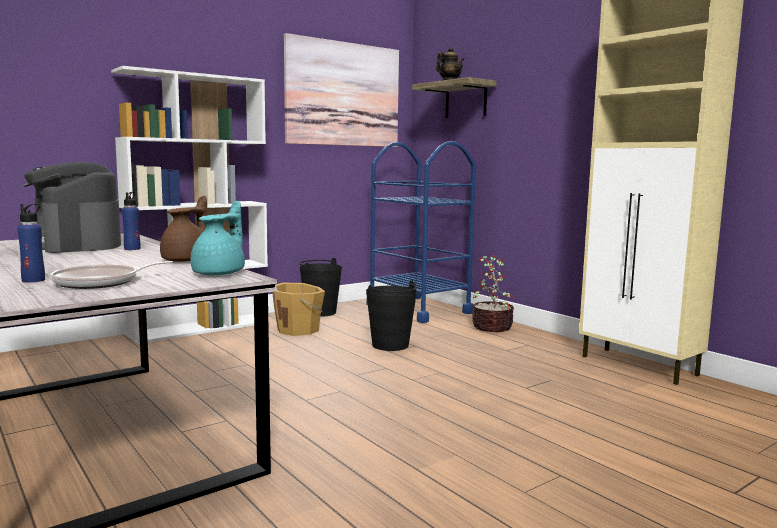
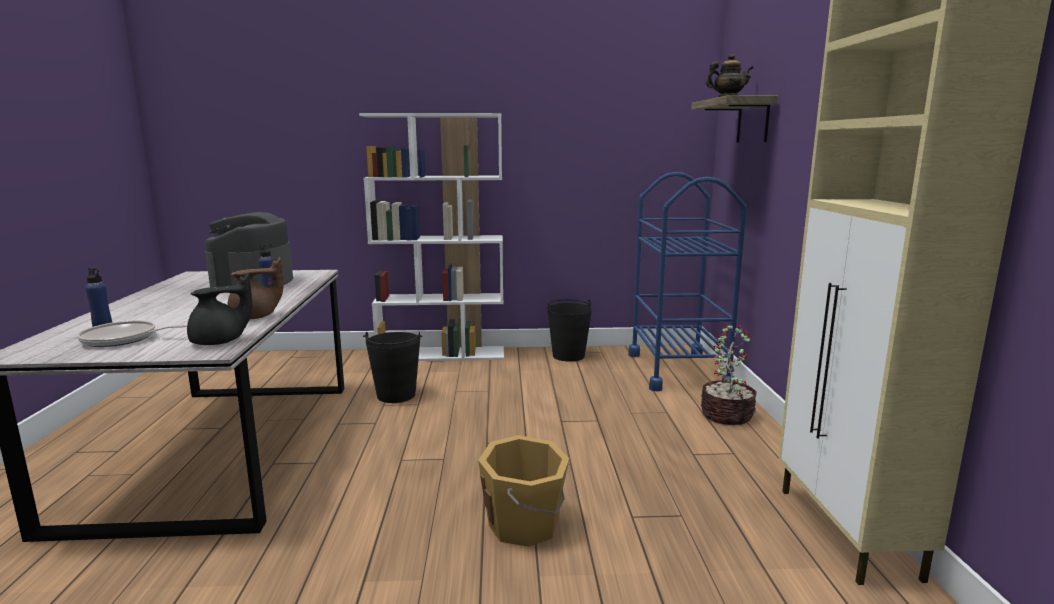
camera: 35 degrees right, 5 degrees up
turquoise teapot [191,201,245,275] -> black teapot [187,273,252,345]
orange bucket [272,283,325,336] -> orange bucket moved to [478,435,569,547]
picture [284,33,399,147] -> none
black bucket [366,280,417,351] -> black bucket moved to [363,331,422,403]

